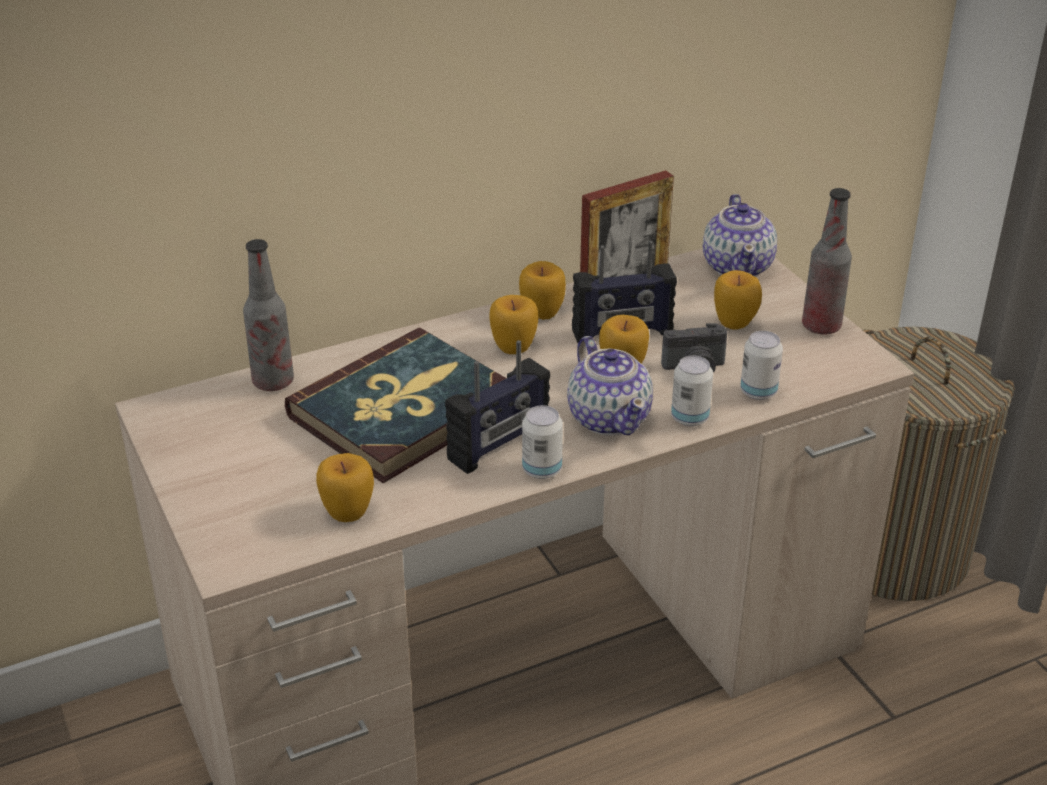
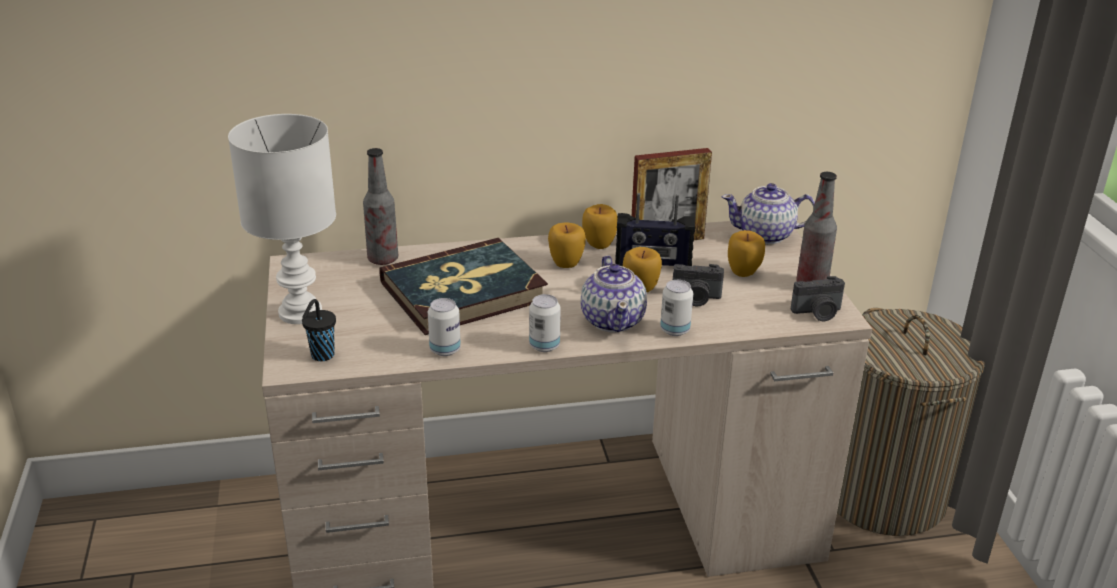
camera: 15 degrees right, 5 degrees down
apple [316,453,374,522] -> none
radio [445,340,550,474] -> none
teapot [703,194,777,277] -> teapot turned 75 degrees clockwise [722,183,815,244]
can [740,331,783,400] -> can moved to [428,298,461,356]
none -> white table lamp [228,114,336,324]
none -> black cup [302,299,336,361]
none -> camera [791,276,845,321]

